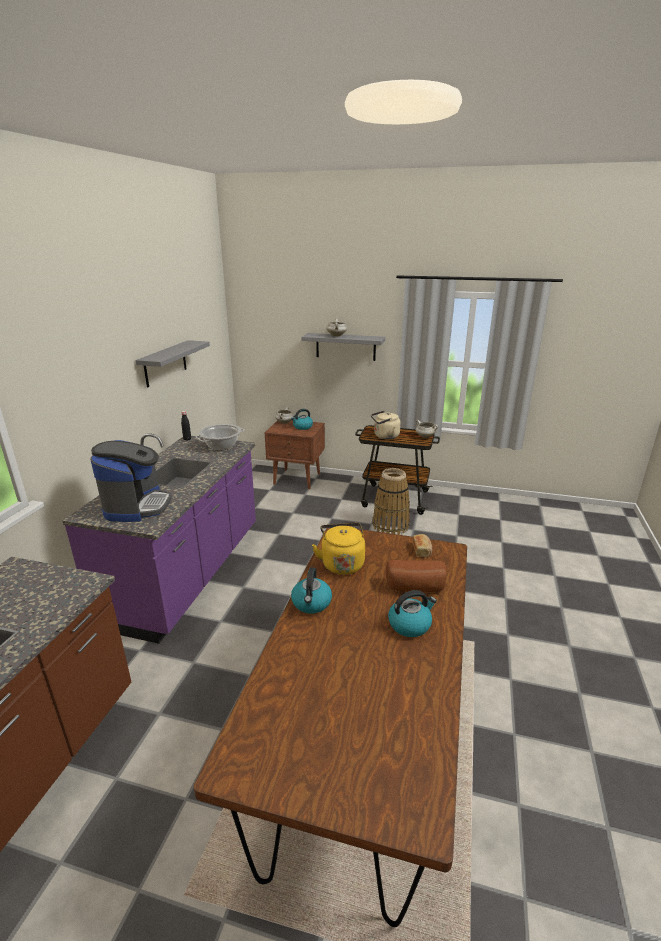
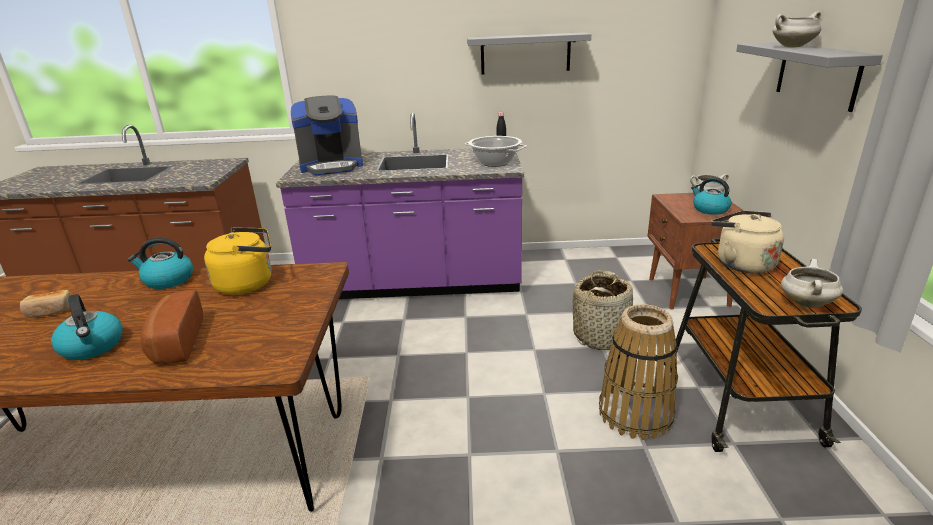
camera: 75 degrees right, 0 degrees up
bread [412,534,432,558] -> bread moved to [20,290,71,318]
none -> basket [573,270,633,350]

